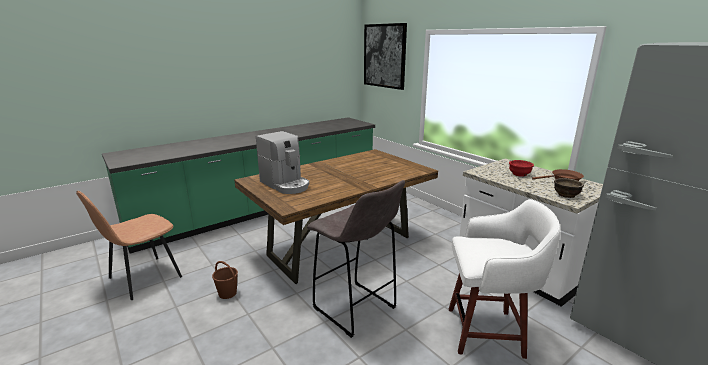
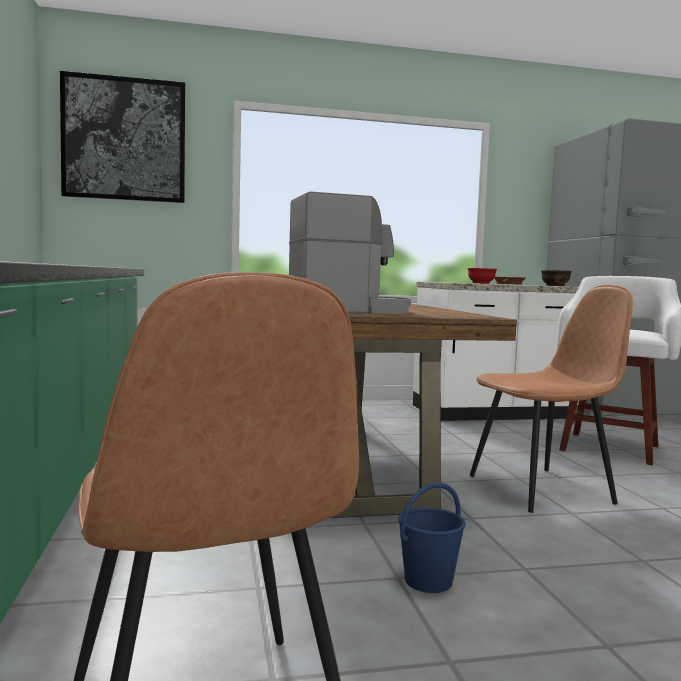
camera: 65 degrees left, 15 degrees down
brown bucket [212,261,238,299] -> blue bucket [398,482,465,593]
grey stool [307,180,405,338] -> brown chair [470,285,633,513]

